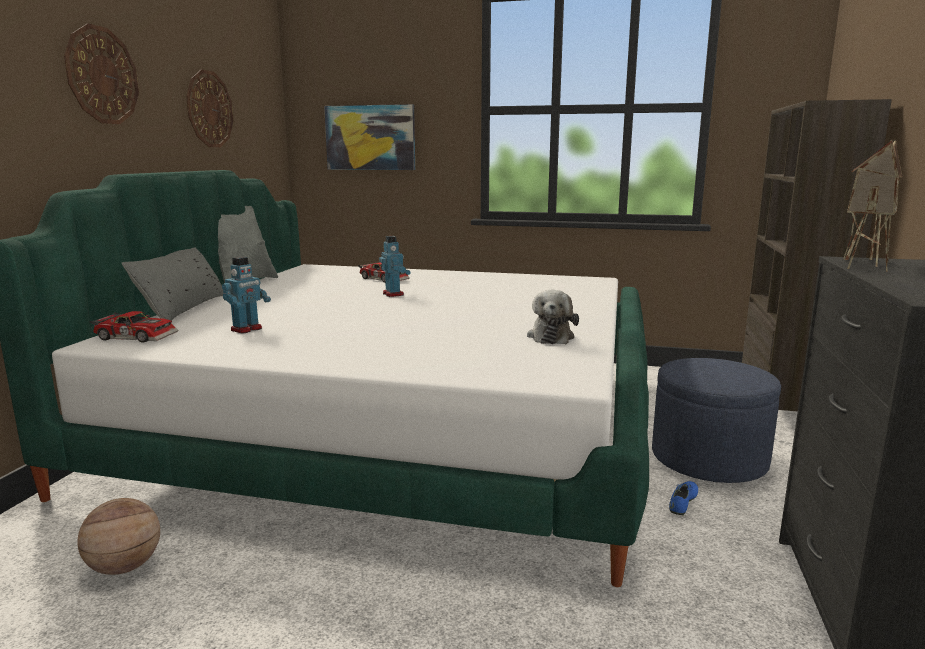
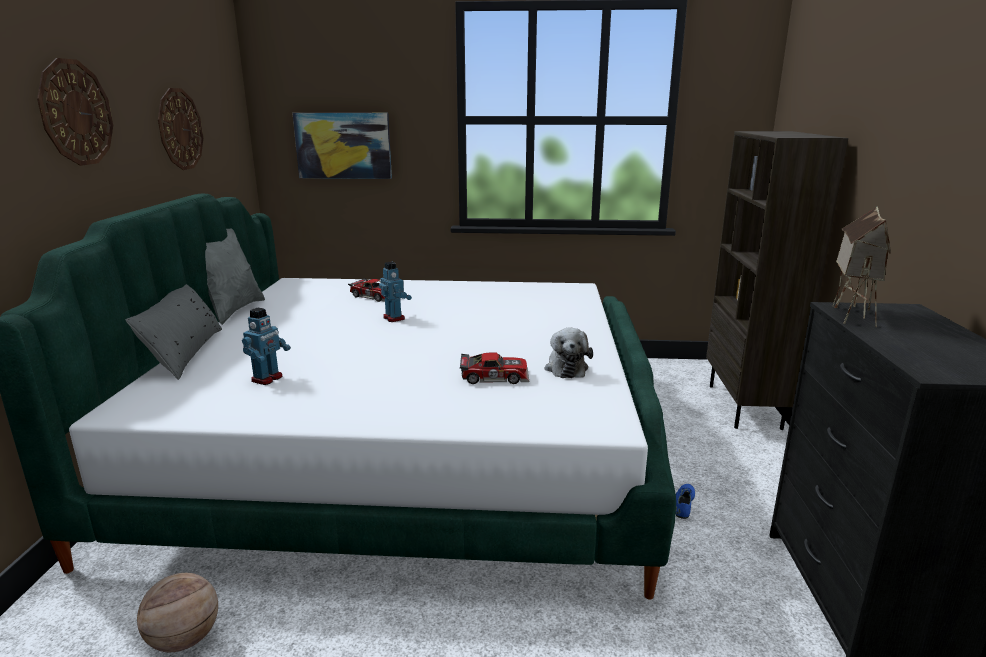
camera: 10 degrees left, 5 degrees up
toy car [89,311,179,343] -> toy car moved to [460,352,529,384]
blue ottoman [652,358,781,483] -> none

